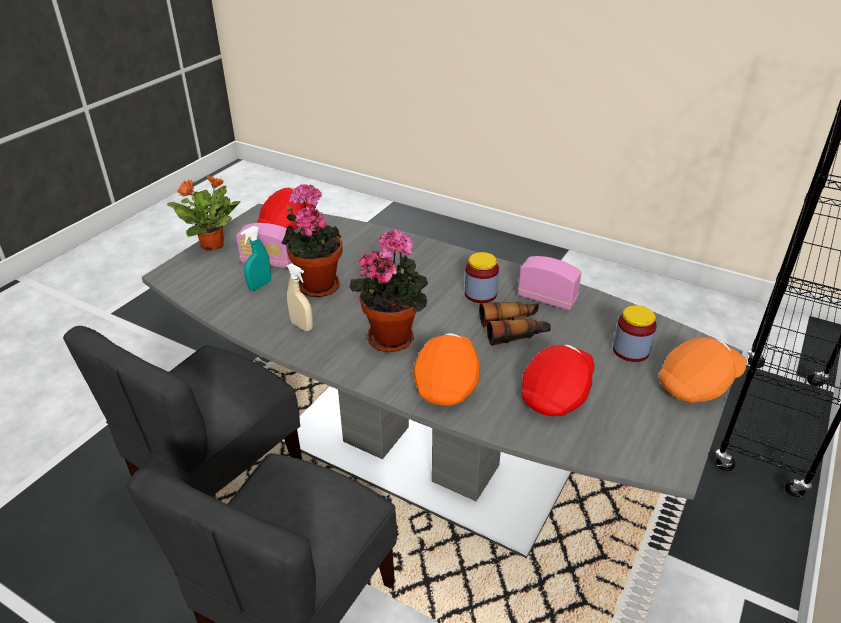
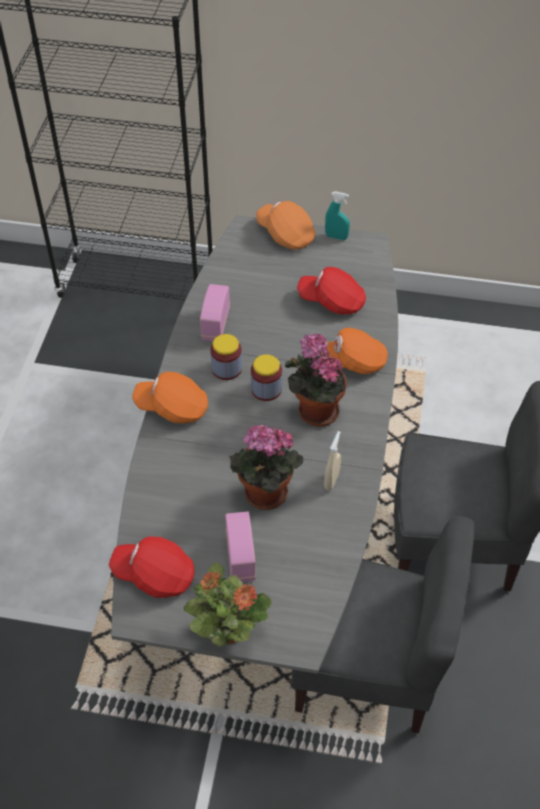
camera: 110 degrees left, 15 degrees up
turquoise spray bottle [241,226,271,291] -> turquoise spray bottle moved to [325,191,350,240]
binoculars [479,302,551,346] -> none
jar [613,305,657,362] -> jar moved to [251,354,282,401]
none -> orange cap [132,372,208,423]

